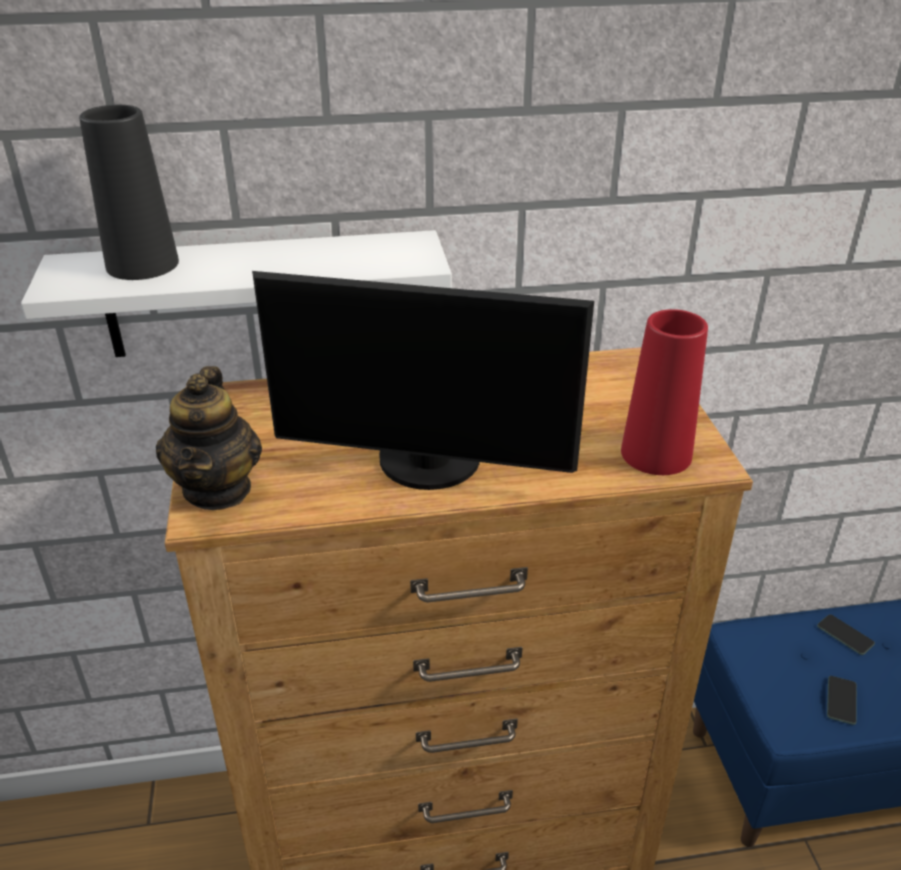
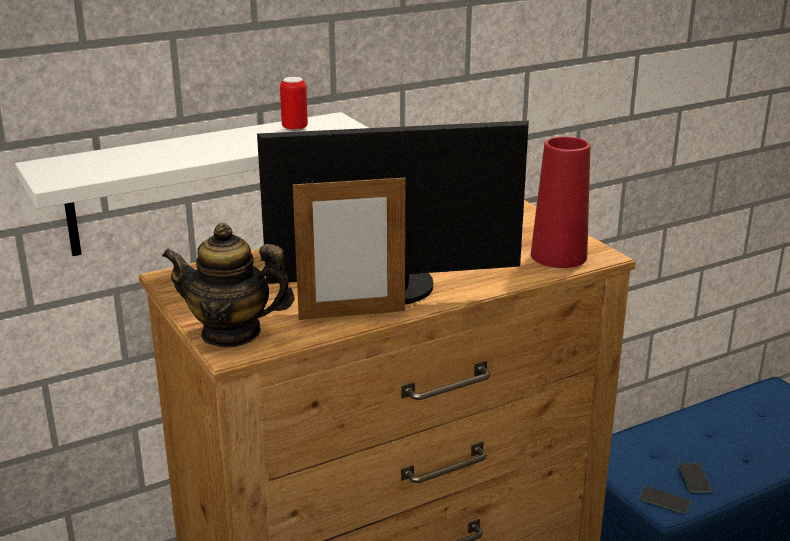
camera: 20 degrees left, 10 degrees down
black vase [79,105,179,280] -> none
teapot [156,366,262,510] -> teapot turned 120 degrees clockwise [162,223,295,347]
phone [817,614,875,655] -> phone moved to [638,486,691,514]
none -> can [280,77,308,131]
none -> picture frame [292,173,405,320]

